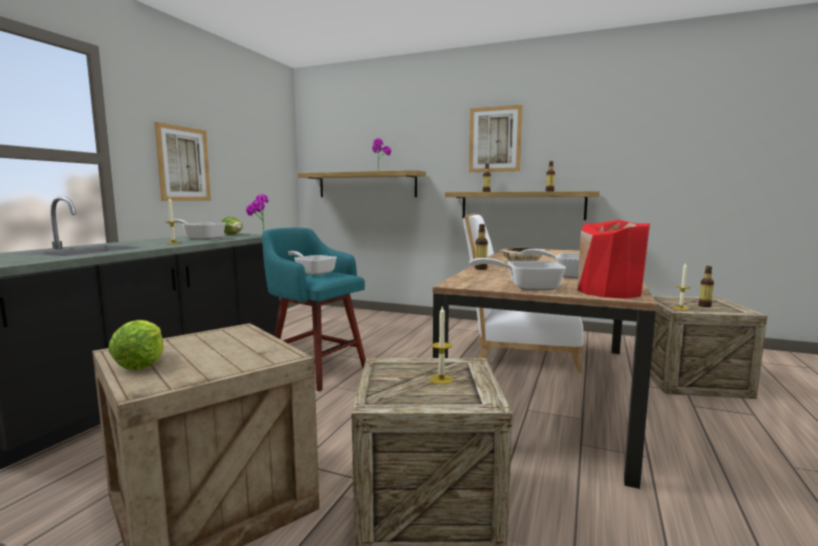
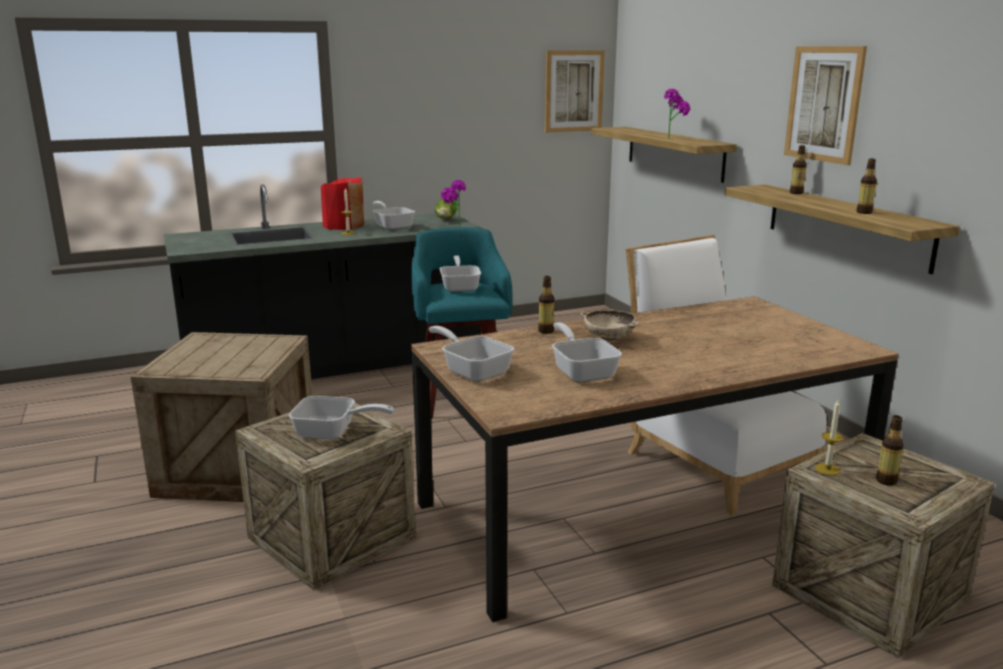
camera: 45 degrees right, 10 degrees up
lettuce [108,320,164,370] -> none
picture [154,122,211,201] -> picture moved to [545,50,605,133]
candle [430,305,453,384] -> frying pan [289,396,394,439]
red vase [577,220,650,299] -> red vase moved to [321,178,364,230]

